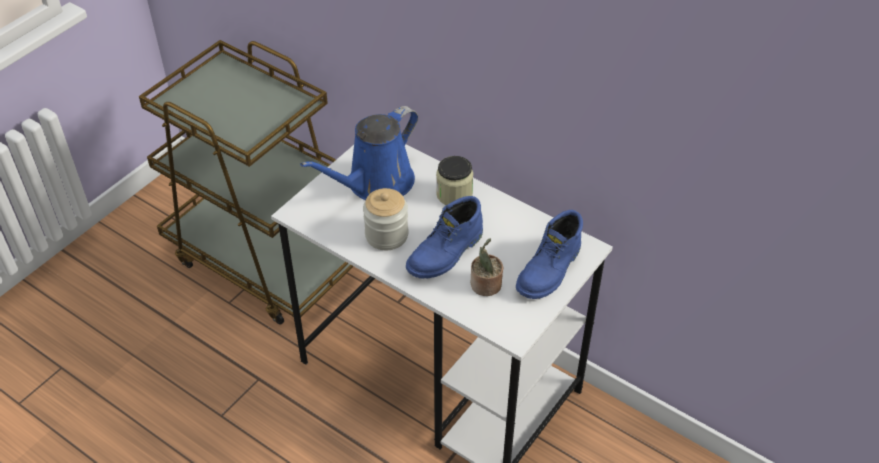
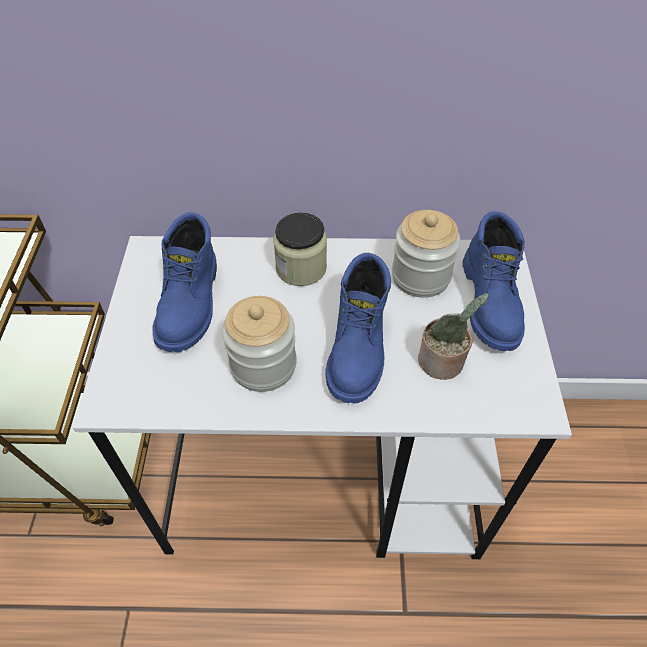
camera: 35 degrees left, 5 degrees up
blue watering can [300,106,418,200] -> blue boot [152,212,217,352]
none -> jar [392,210,460,298]

